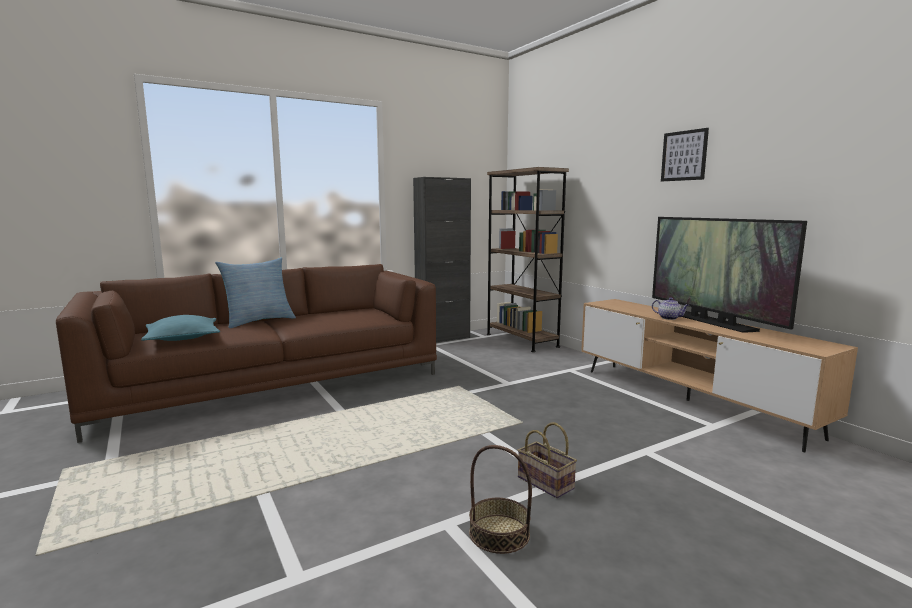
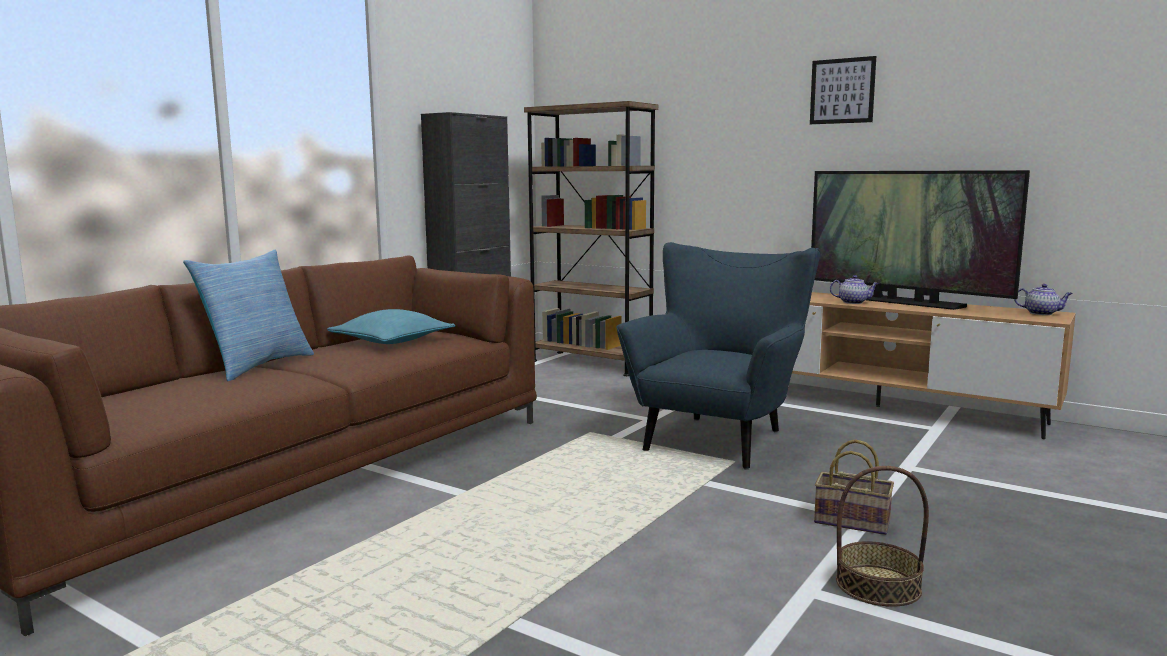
camera: 25 degrees left, 0 degrees up
turquoise pillow [141,315,220,341] -> turquoise pillow moved to [327,309,455,344]
none -> blue armchair [616,242,820,470]
none -> teapot [1014,284,1073,315]

